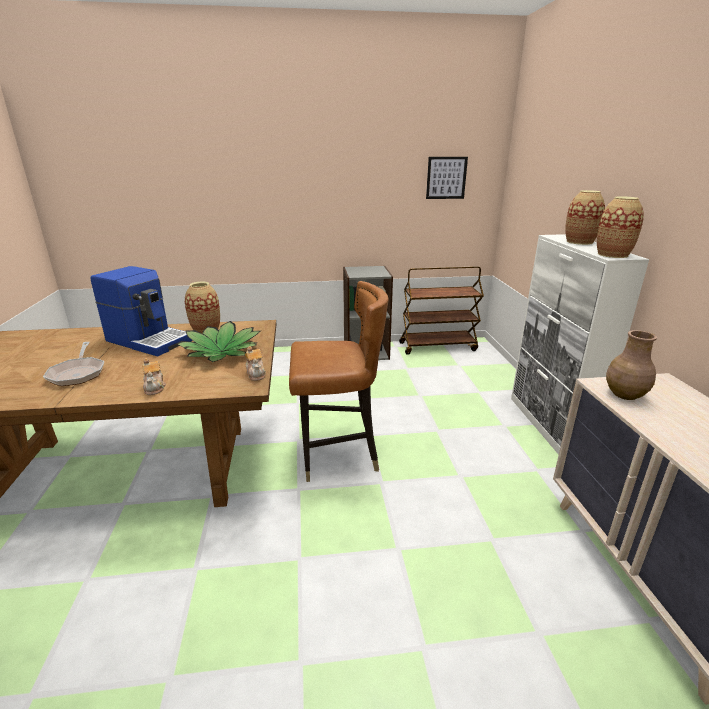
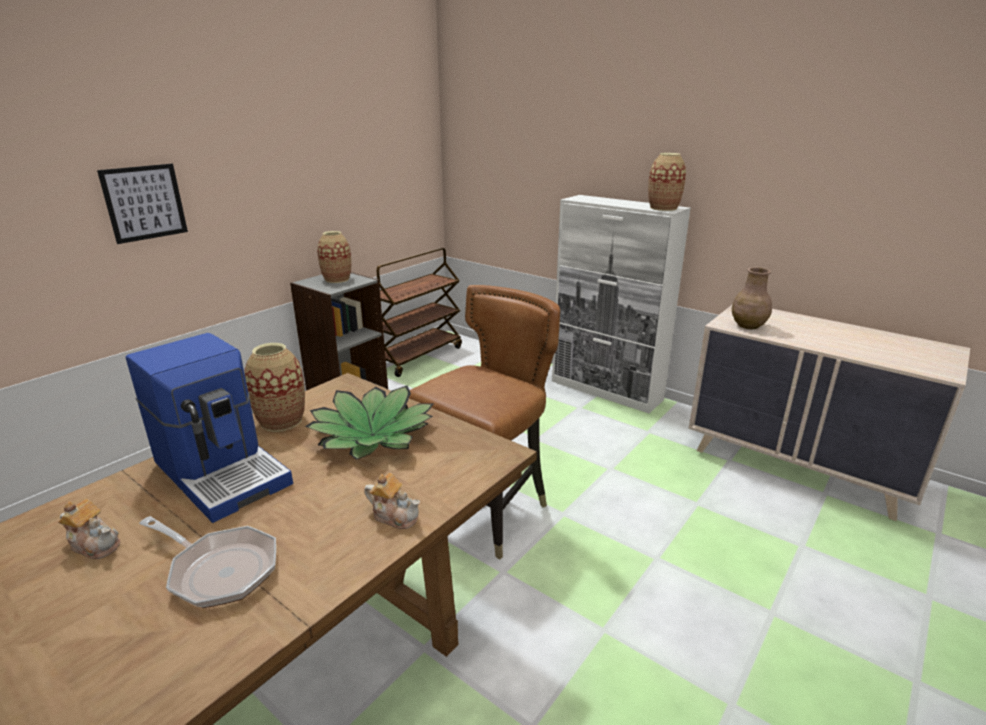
camera: 45 degrees left, 0 degrees up
coffee machine [90,266,193,357] -> coffee machine turned 60 degrees clockwise [126,333,293,523]
teapot [245,346,266,381] -> teapot moved to [58,499,120,559]
picture [426,157,468,199] -> picture moved to [97,164,188,244]
vase [565,190,605,245] -> vase moved to [317,231,351,283]

